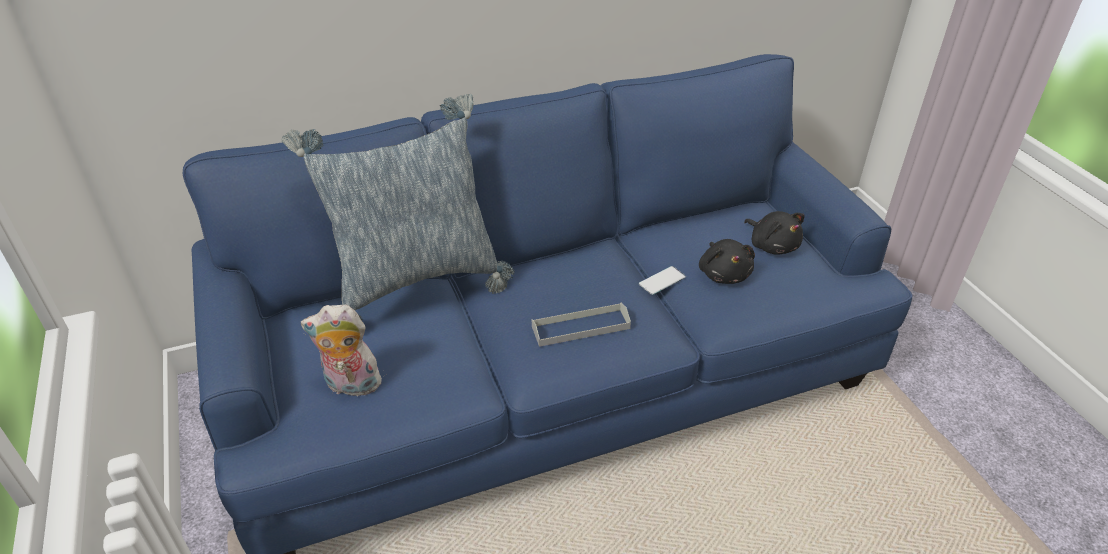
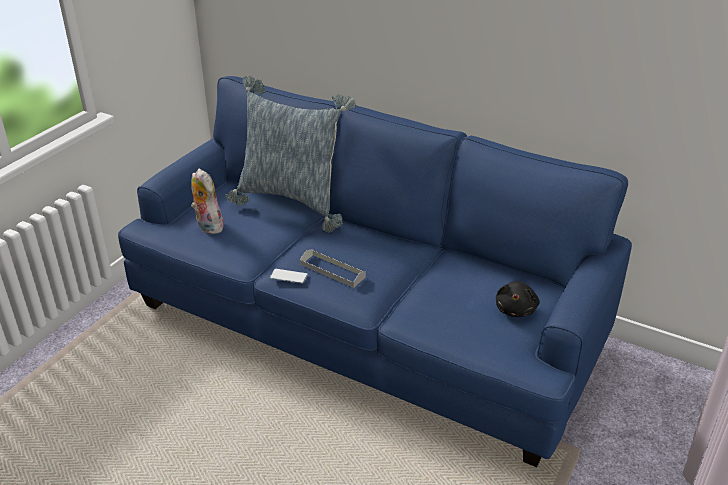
camera: 50 degrees right, 5 degrees down
phone [638,266,686,295] -> phone moved to [270,269,308,284]
black plush toy [699,239,755,284] -> none

